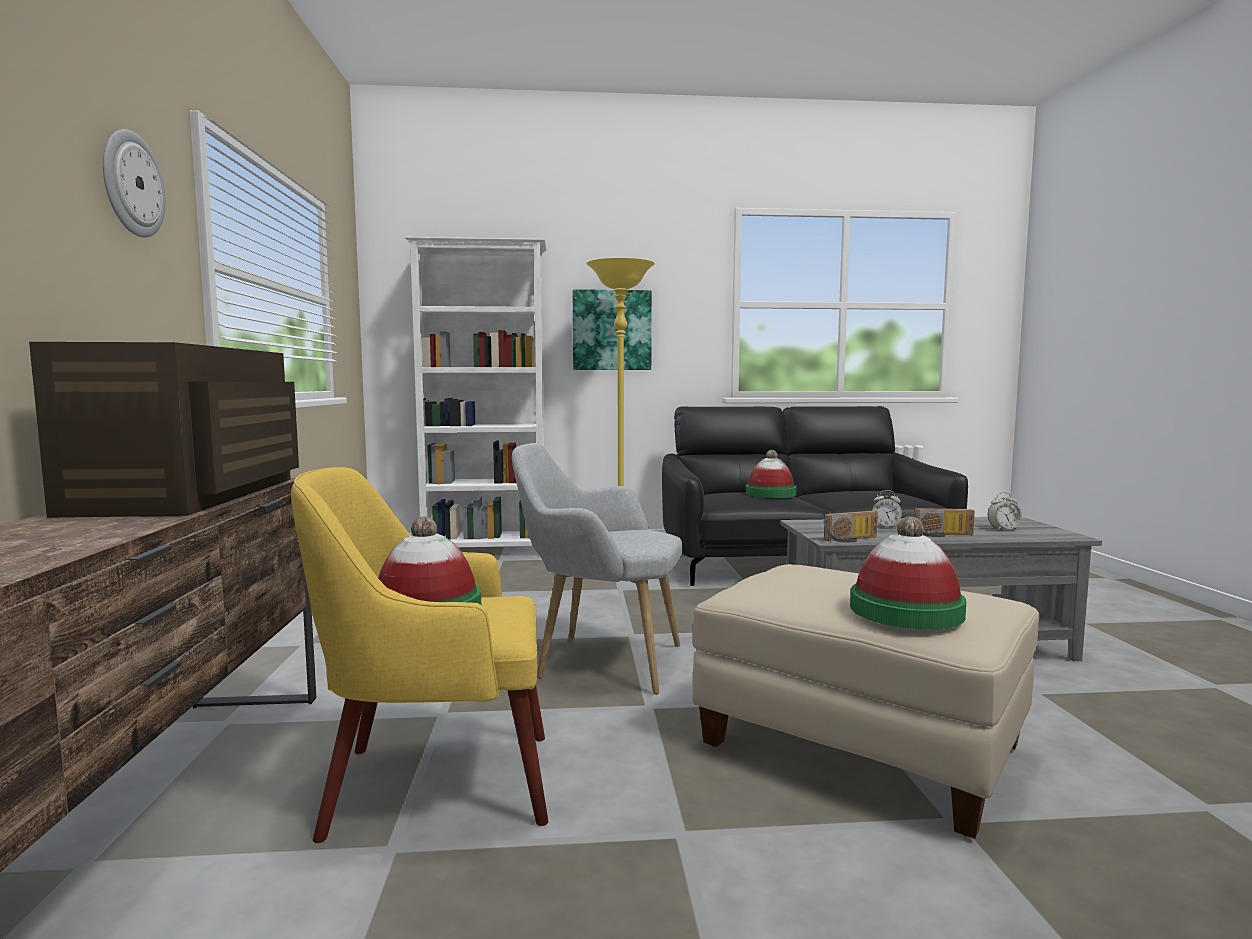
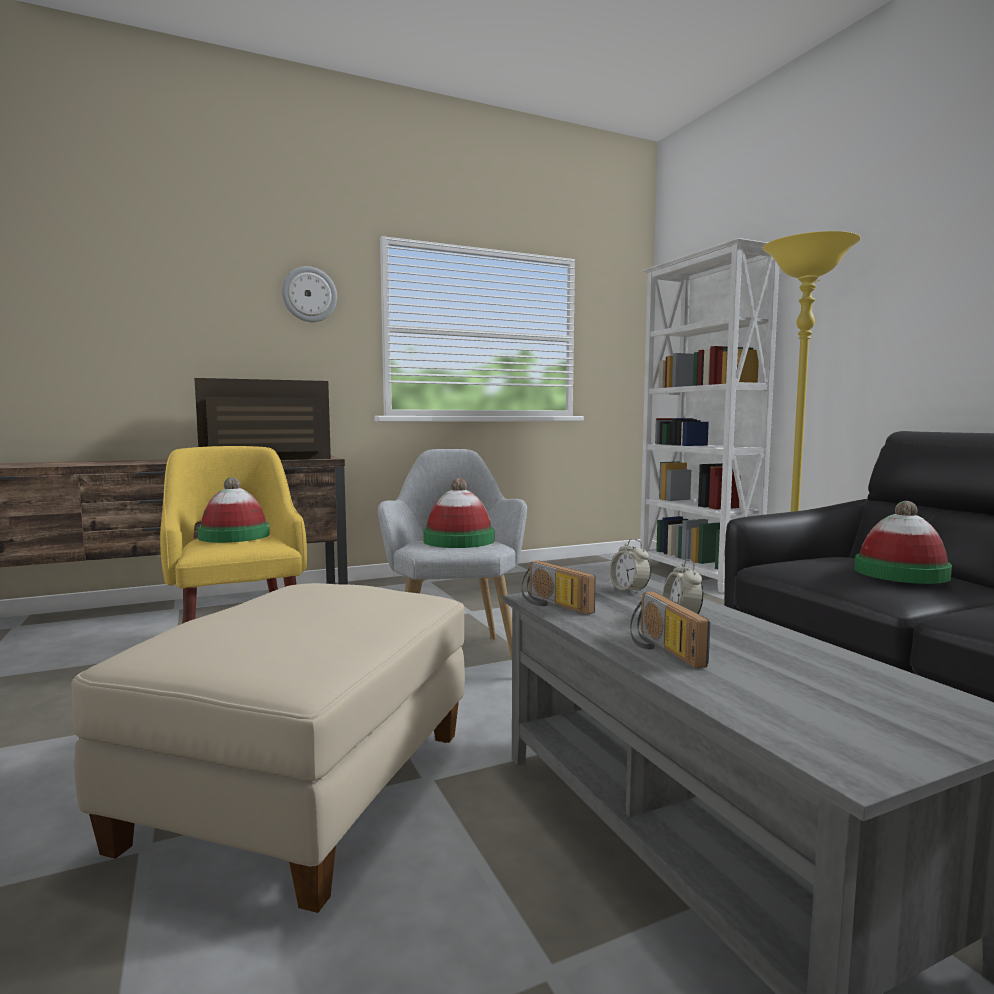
camera: 70 degrees right, 0 degrees up
picture [573,289,652,370] -> none
hat [850,516,966,629] -> hat moved to [423,478,494,548]
alarm clock [988,492,1022,531] -> alarm clock moved to [610,539,651,594]

